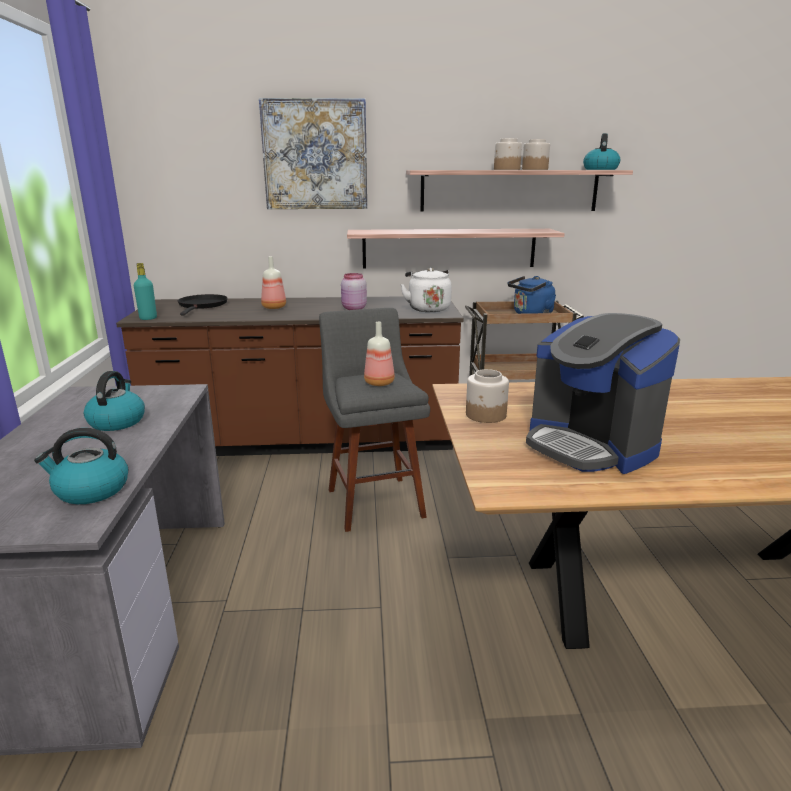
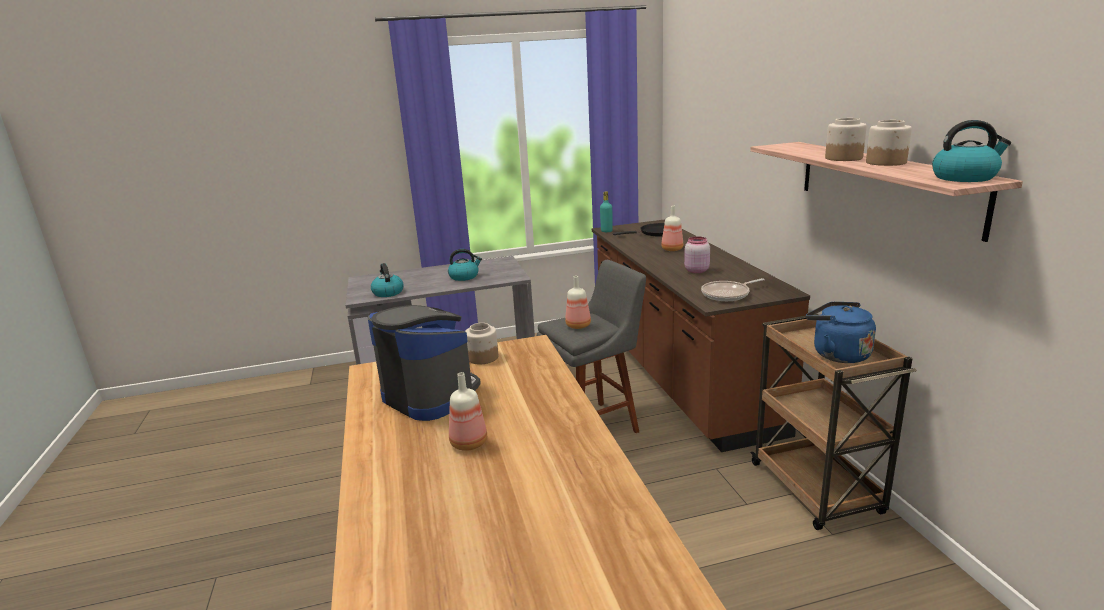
camera: 80 degrees right, 0 degrees up
picture [259,98,367,209] -> none
shelf [347,229,565,269] -> none
white kettle [400,268,452,312] -> frying pan [701,278,765,301]
coffee machine [526,313,680,474] -> coffee machine turned 90 degrees clockwise [367,305,481,421]
none -> bottle [449,372,487,451]

